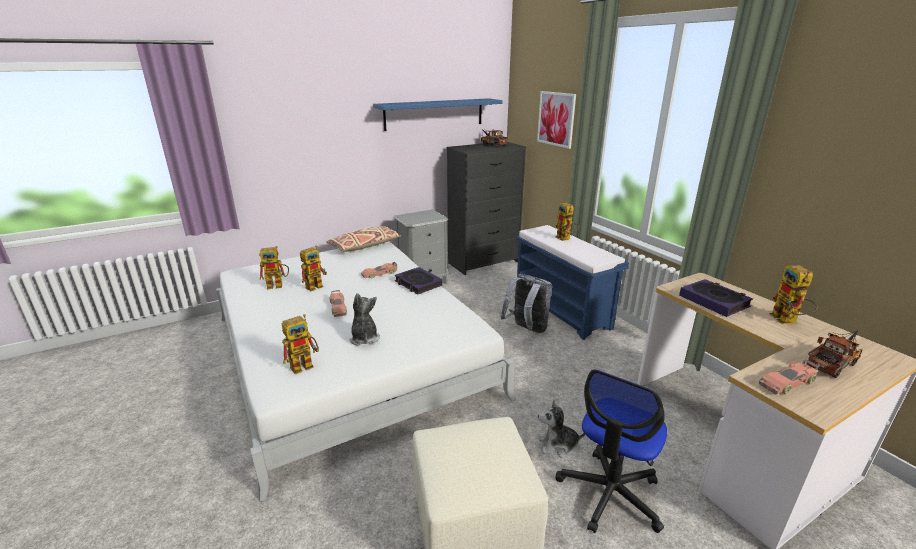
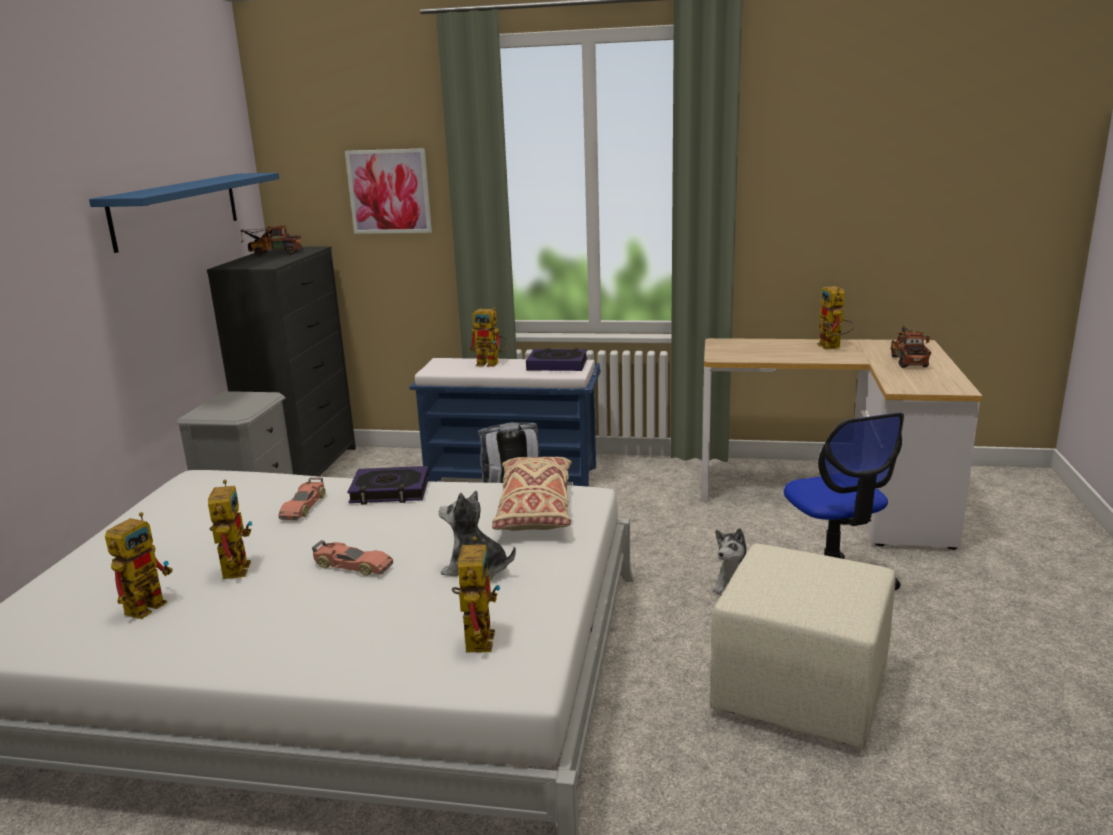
camera: 50 degrees left, 5 degrees down
beige pillow [326,226,401,252] -> beige pillow moved to [492,457,572,531]
book [679,279,753,317] -> book moved to [526,348,587,371]
toy car [759,360,819,394] -> none
toy robot [769,265,818,324] -> toy robot turned 45 degrees clockwise [817,286,855,350]

